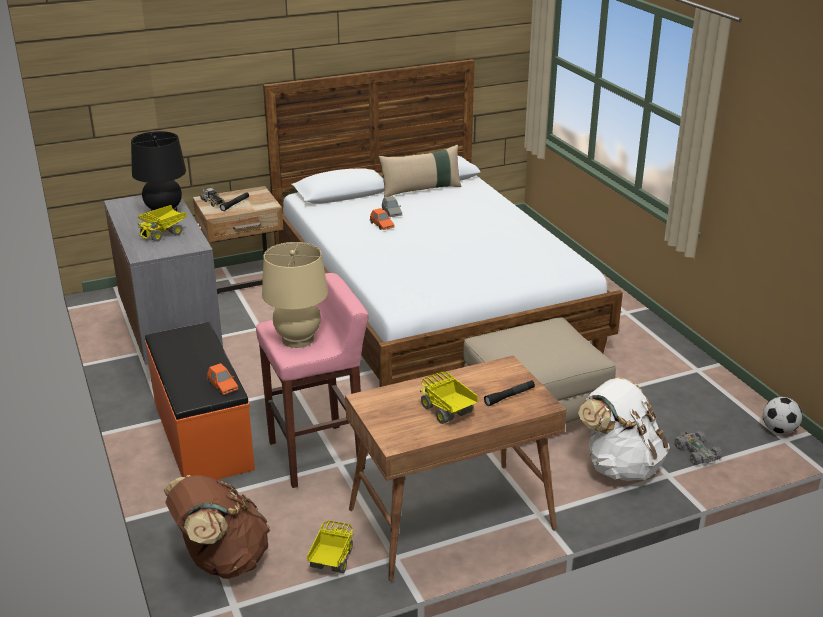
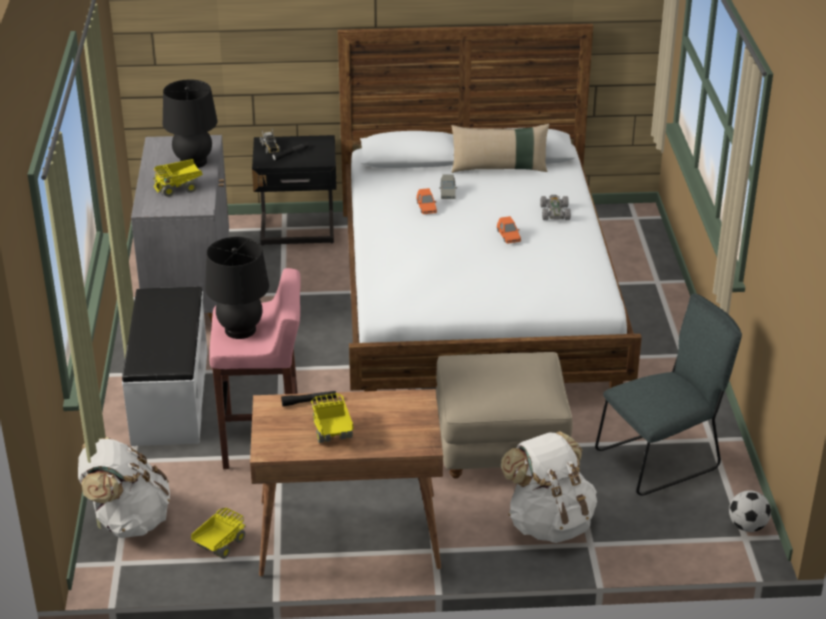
camera: 20 degrees right, 5 degrees up
orange bench [145,322,255,480] -> white bench [122,287,208,446]
brown backpack [164,475,270,579] -> white backpack [78,437,170,538]
beige nightstand [193,186,283,294] -> black nightstand [252,135,336,246]
orange toy car [207,363,238,395] -> orange toy car moved to [497,216,521,244]
beige table lamp [262,242,328,348] -> black table lamp [205,237,269,339]
black flashlight [484,380,535,406] -> black flashlight moved to [281,391,337,406]
grey toy car [674,431,722,465] -> grey toy car moved to [540,195,571,220]
none -> grey chair [595,294,742,496]

